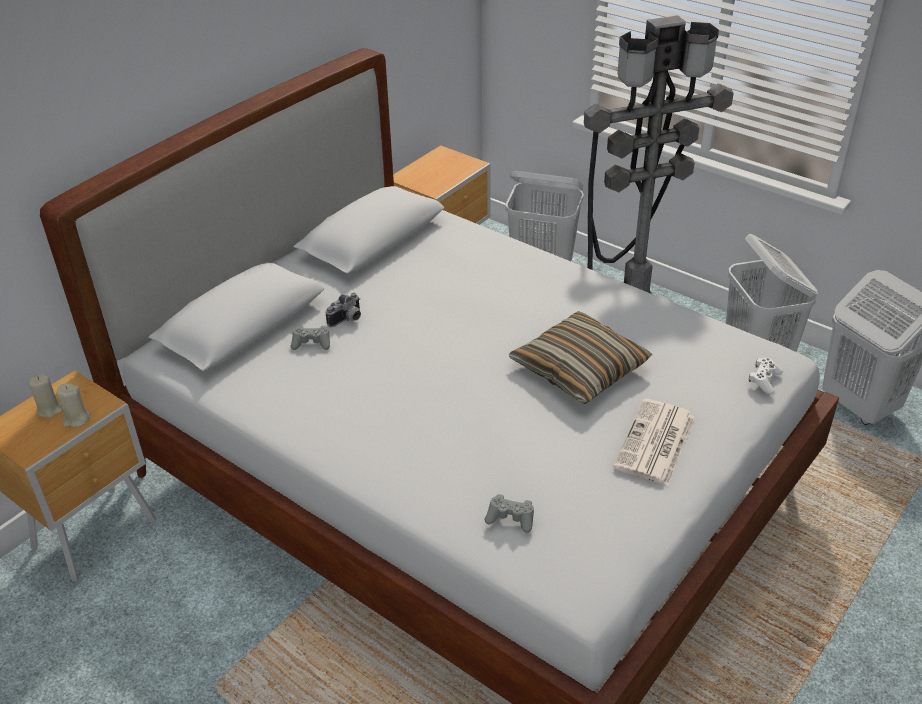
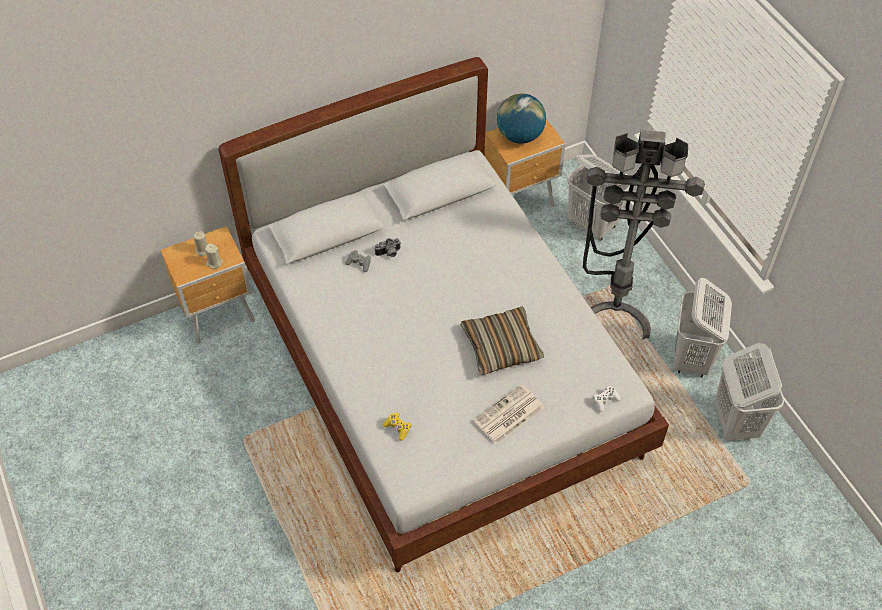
camera: 25 degrees right, 15 degrees up
grey game controller [484,494,534,533] -> yellow game controller [383,412,411,440]
none -> globe [497,93,546,144]

